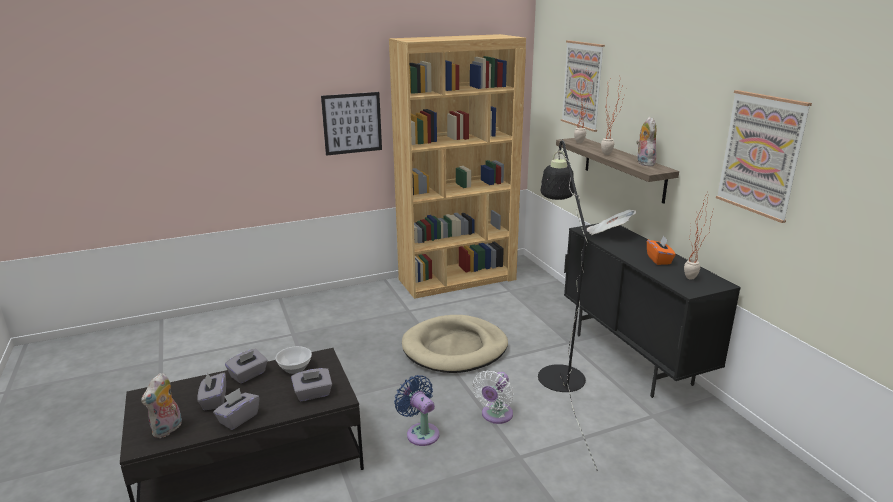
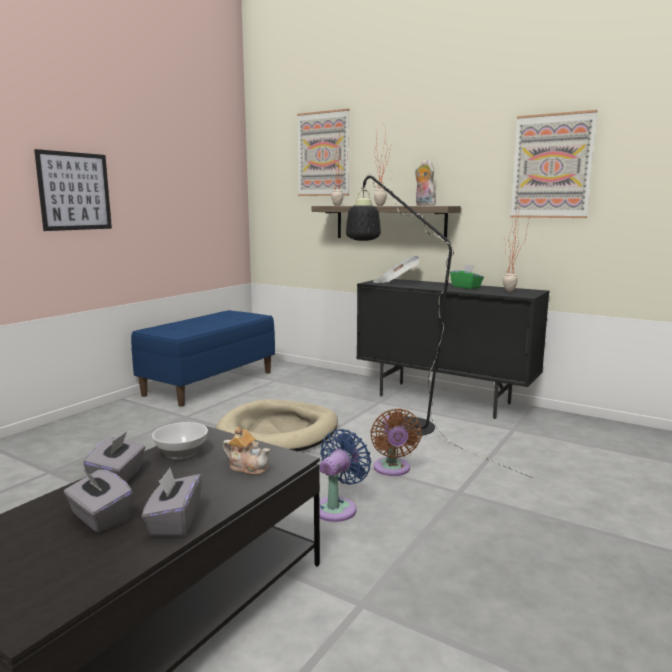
camera: 35 degrees left, 10 degrees down
plush toy [141,373,182,438] -> none
grey tissue box [291,368,332,401] -> teapot [223,427,270,475]
brown bookcase [389,34,526,299] -> blue bench [131,310,275,407]
blue fan [394,375,440,446] -> blue fan turned 105 degrees clockwise [319,429,371,522]
white fan [472,370,513,424] -> brown fan [370,408,422,476]
orange tissue box [647,236,676,265] -> green tissue box [450,264,484,289]

